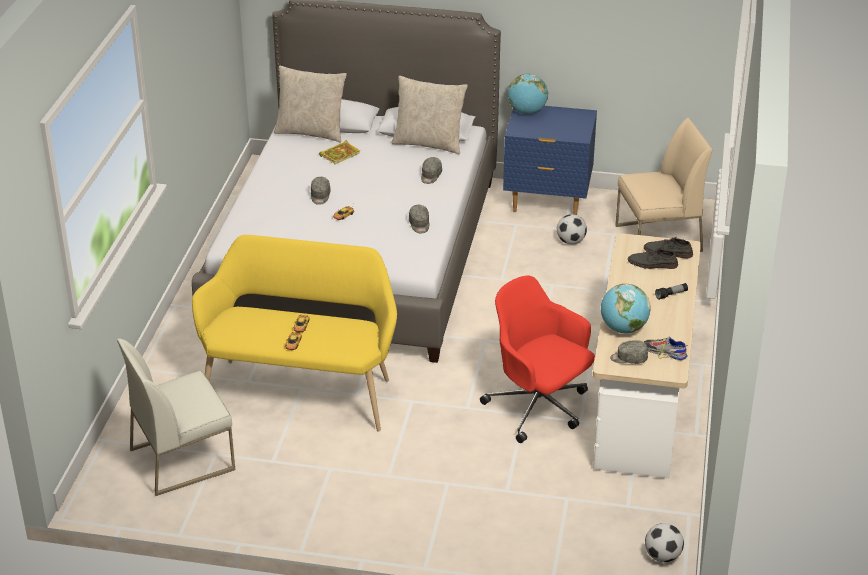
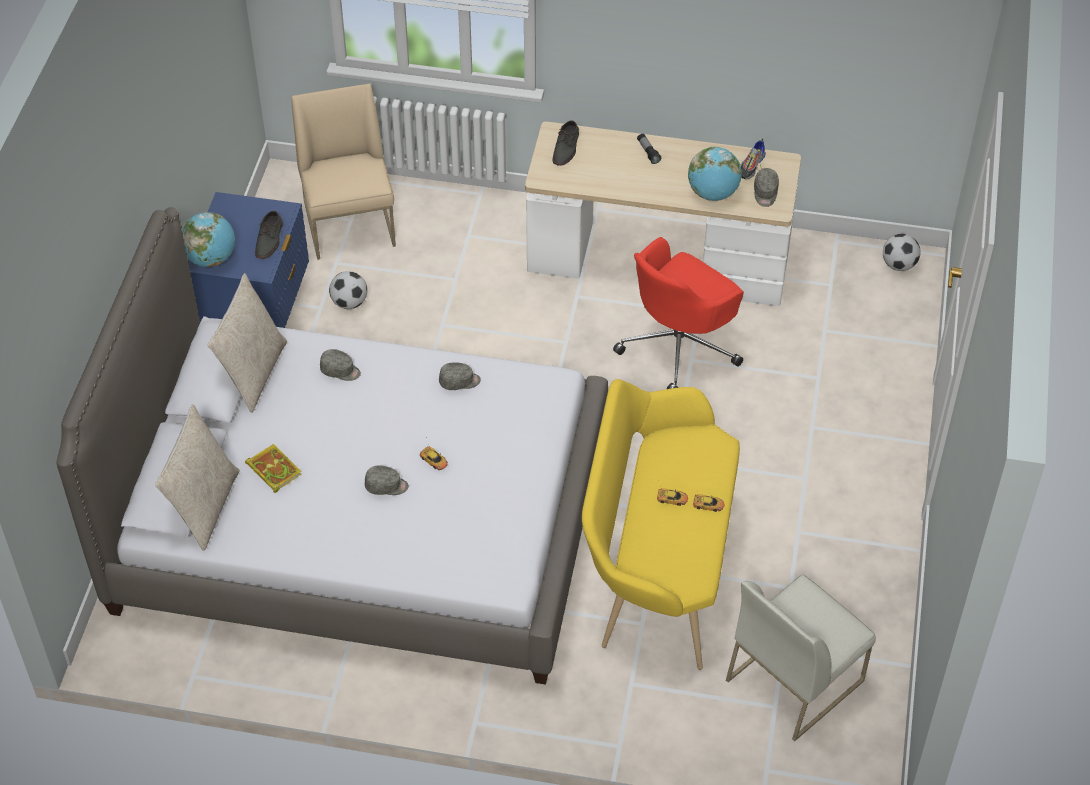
camera: 90 degrees left, 15 degrees up
white chair [117,338,235,496] -> white chair turned 75 degrees clockwise [726,575,876,741]
grey shoe [628,248,678,269] -> grey shoe moved to [255,211,283,259]

